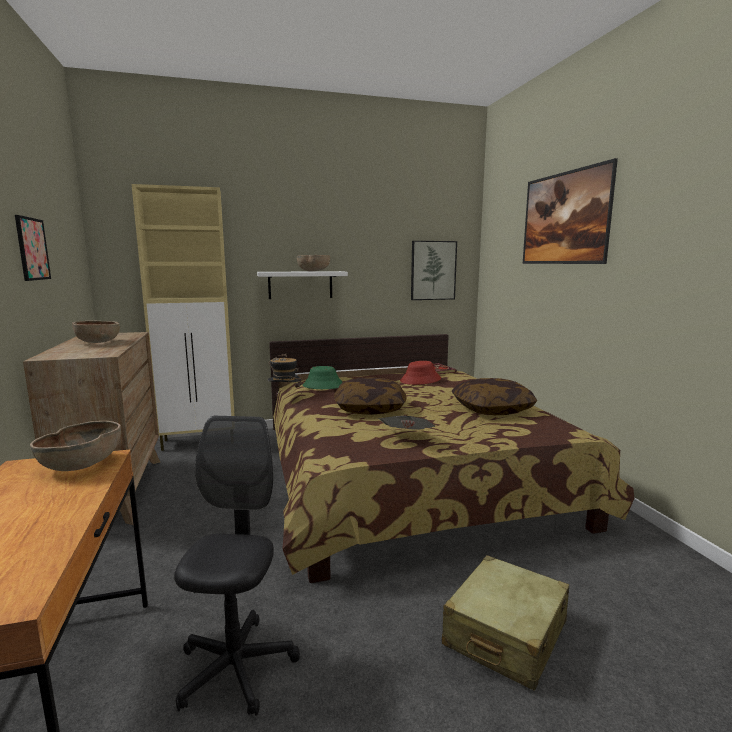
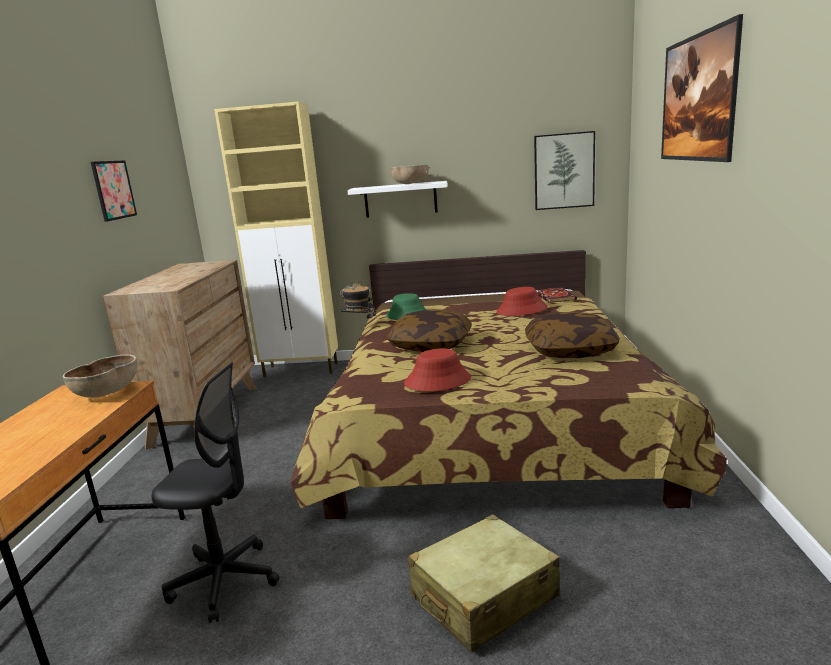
camera: 20 degrees right, 5 degrees up
brown bowl [72,321,120,343] -> none
black office chair [174,416,300,716] -> black office chair turned 75 degrees clockwise [151,362,279,623]
newspaper [378,416,435,430] -> red hat [404,349,471,391]

